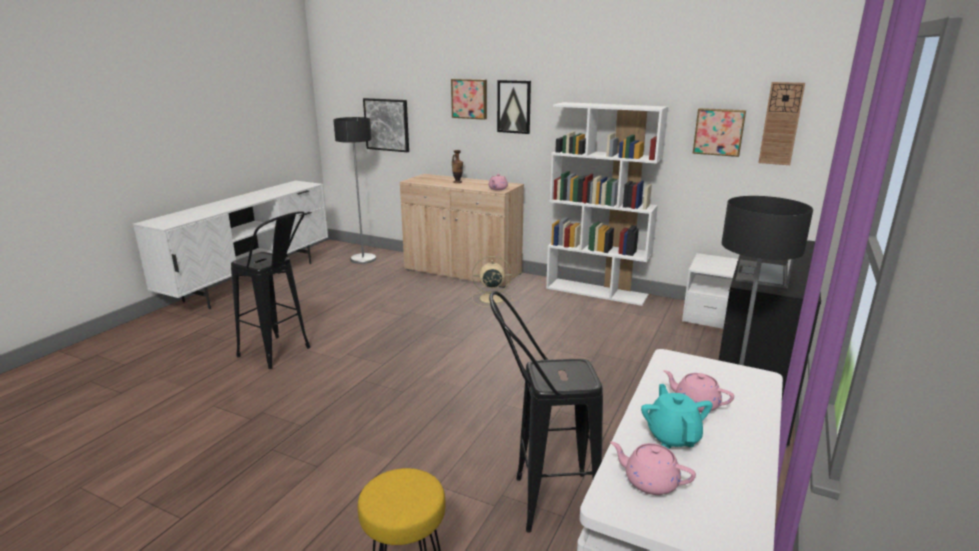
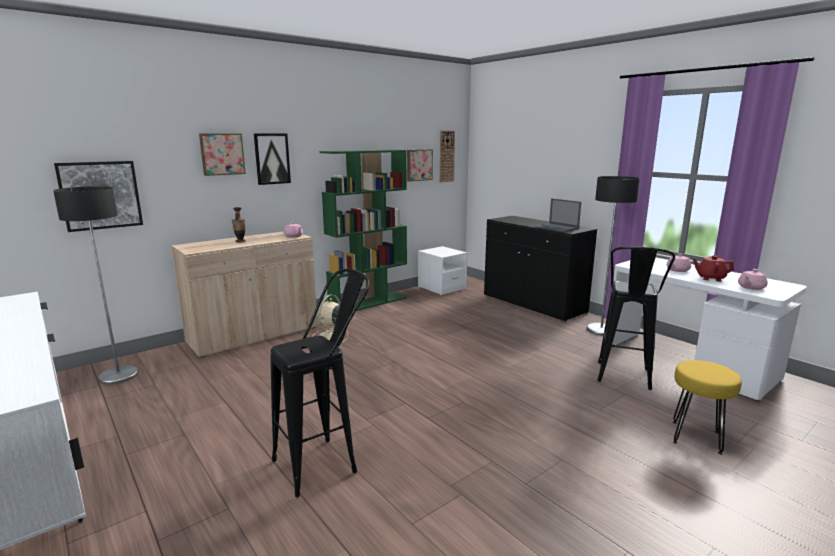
camera: 65 degrees left, 5 degrees down
white bookcase [546,102,668,306] -> green bookcase [320,150,407,311]
turquoise teapot [641,384,713,449] -> red teapot [693,256,734,281]

